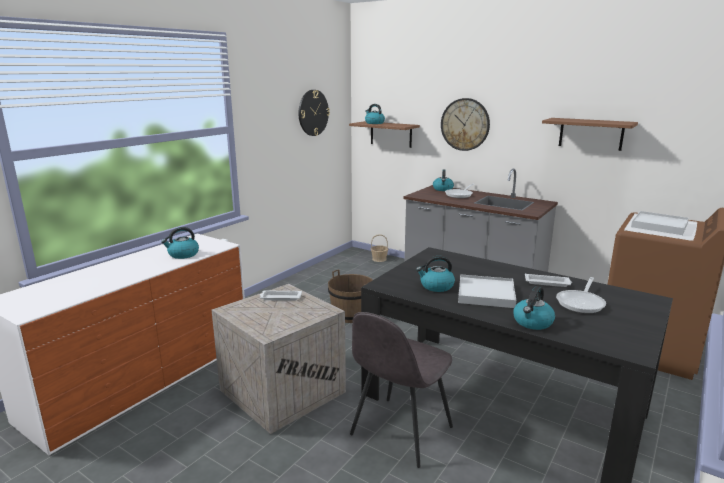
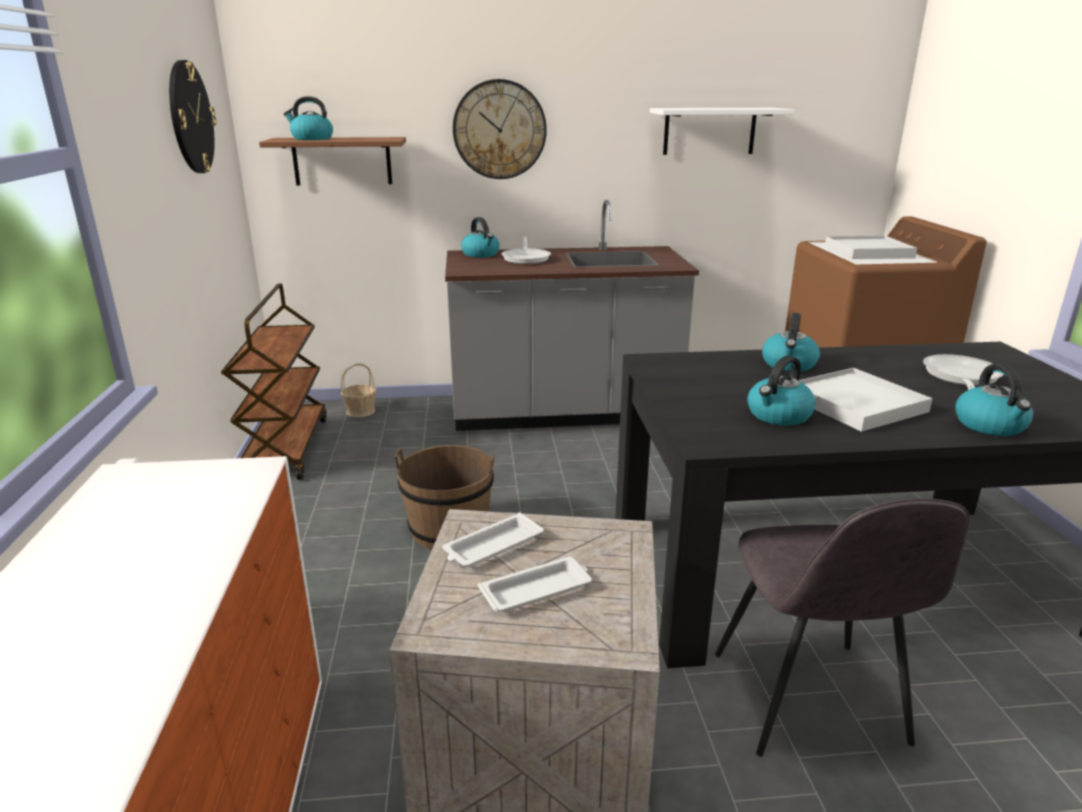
camera: 40 degrees left, 5 degrees up
kettle [161,227,199,259] -> kettle moved to [762,313,820,372]
white tray [525,273,572,287] -> white tray moved to [478,557,592,612]
brown shelf [542,118,638,151] -> white shelf [650,108,795,155]
frying pan [556,277,606,313] -> frying pan turned 150 degrees counterclockwise [923,354,1004,390]
none -> brown cart [221,283,327,480]

